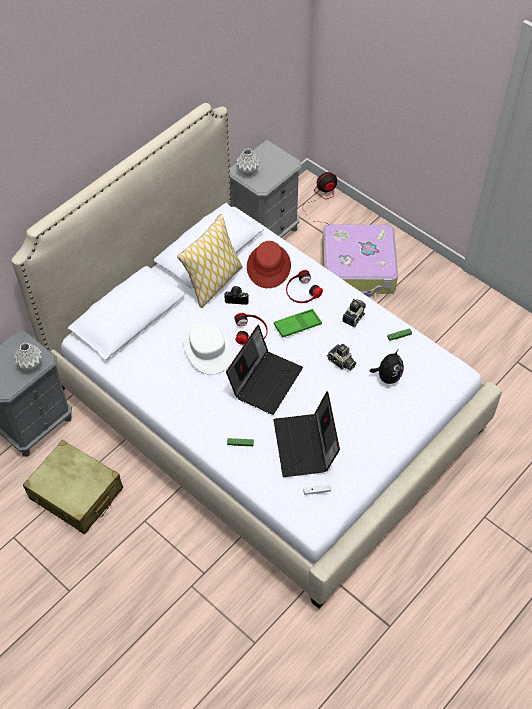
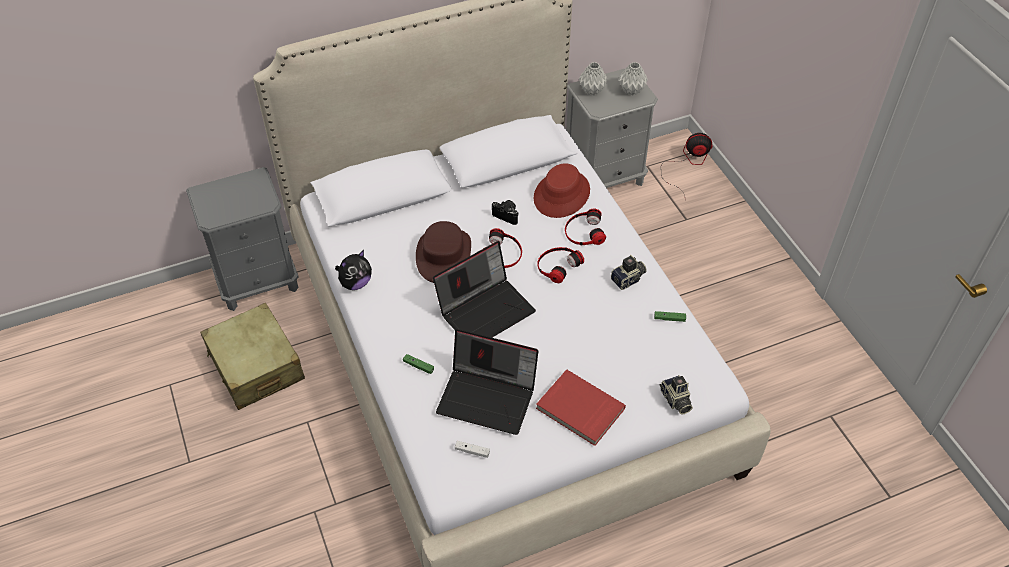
camera: 25 degrees right, 5 degrees down
grey vase [14,343,42,371] -> grey vase moved to [619,62,648,96]
pillow [177,214,243,308] -> none
white hat [183,321,233,375] -> brown hat [416,221,471,283]
green tray [274,309,322,338] -> headphones [537,247,584,283]
laptop [274,391,340,477] -> laptop turned 90 degrees counterclockwise [436,329,538,435]
suitcase [322,225,398,297] -> none
camera [327,344,356,371] -> camera moved to [660,375,693,414]
plush toy [370,350,404,384] -> plush toy moved to [335,250,372,290]
none -> red book [536,370,626,446]

